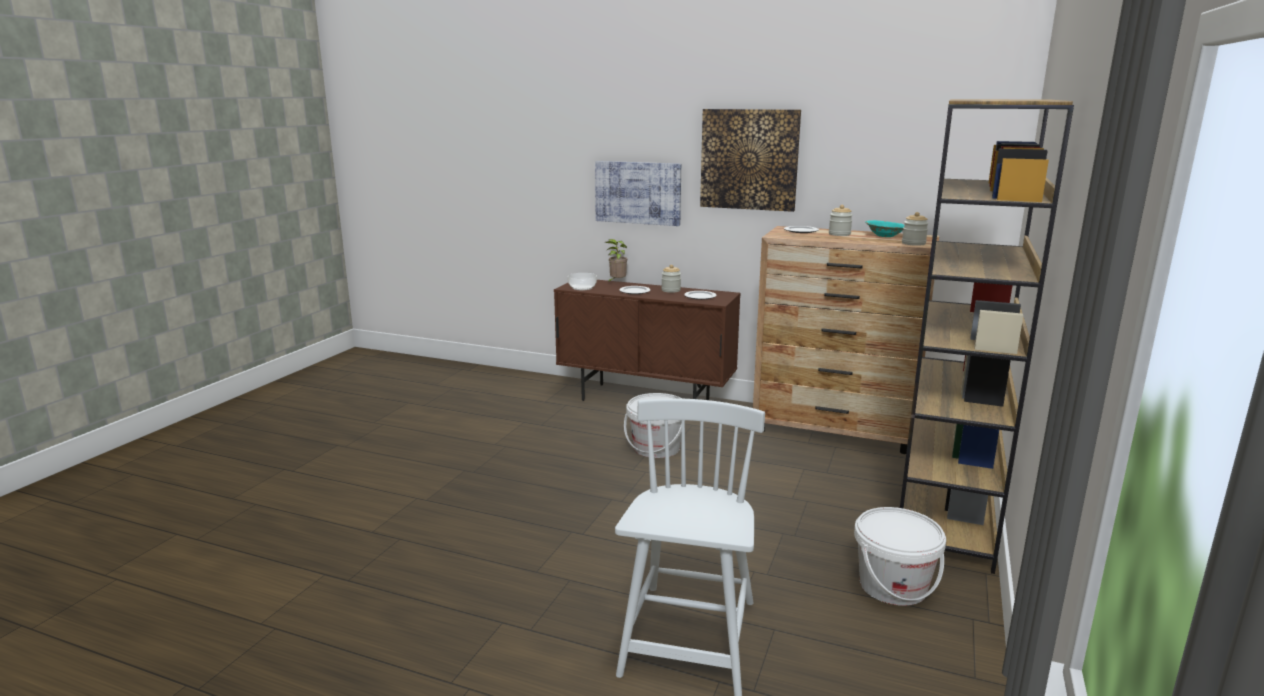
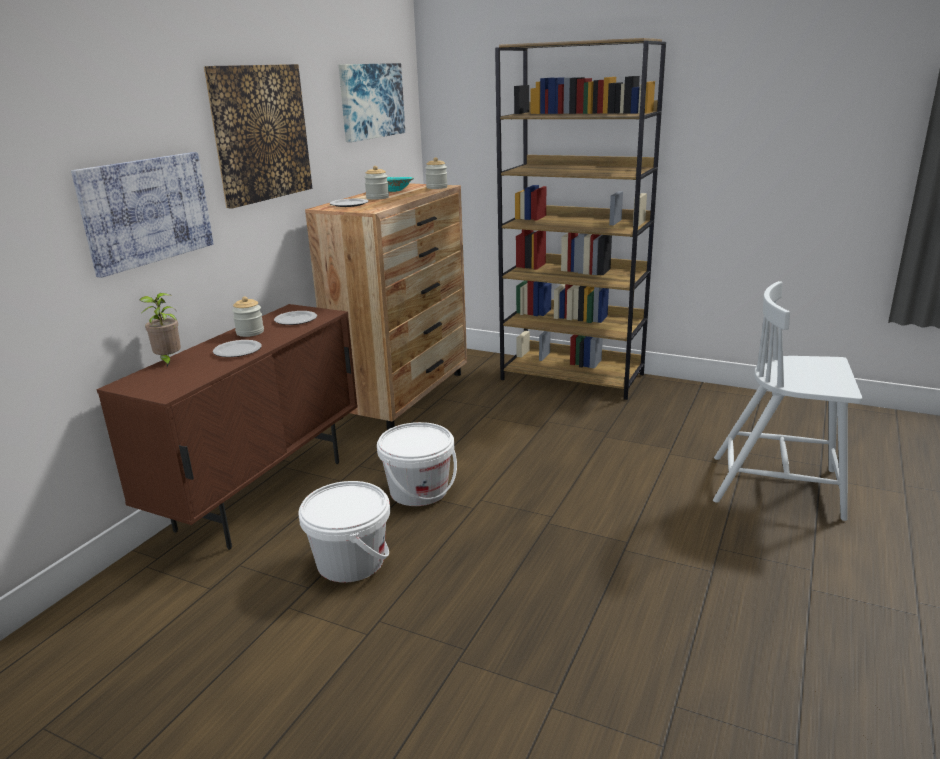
camera: 85 degrees left, 5 degrees up
bowl [568,273,597,290] -> none
white bucket [854,507,946,606] -> white bucket moved to [298,481,390,583]
none -> picture [339,63,405,142]

